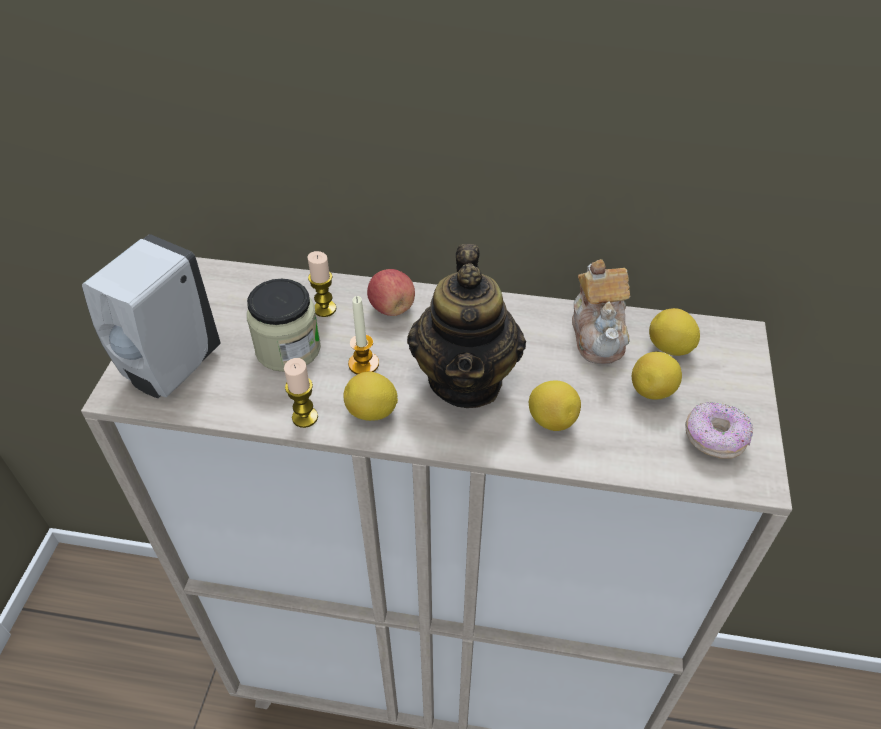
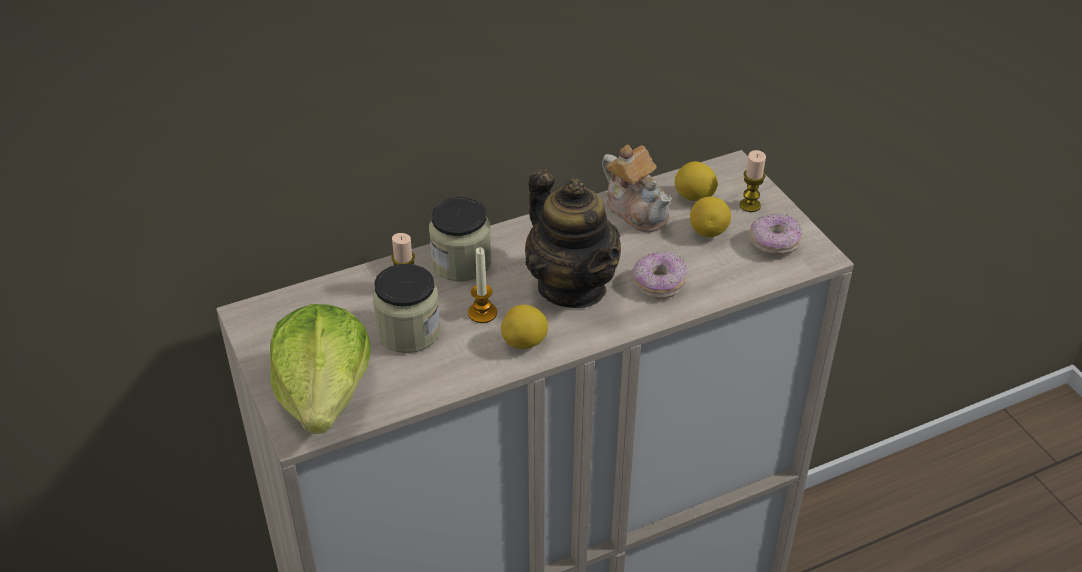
camera: 35 degrees left, 5 degrees down
white soap dispenser [82,234,221,398] -> lettuce [270,304,371,434]
candle [284,358,318,428] -> candle moved to [740,150,766,212]
apple [367,269,415,316] -> jar [429,197,491,282]
lemon [529,381,581,431] -> donut [633,252,687,299]

